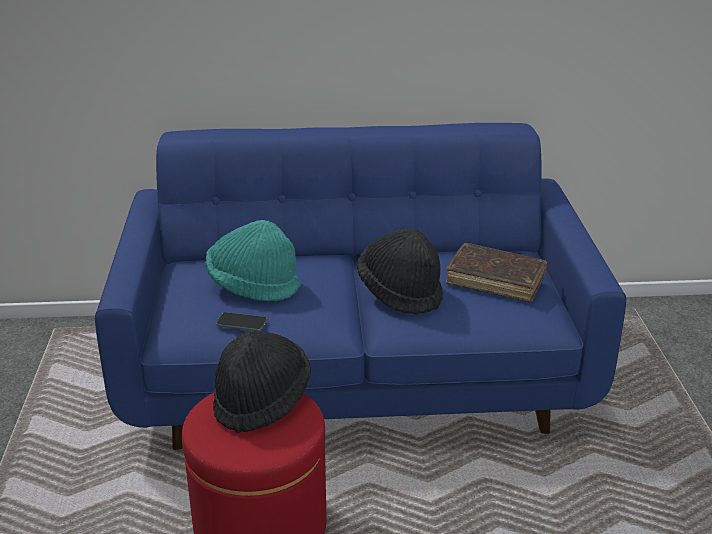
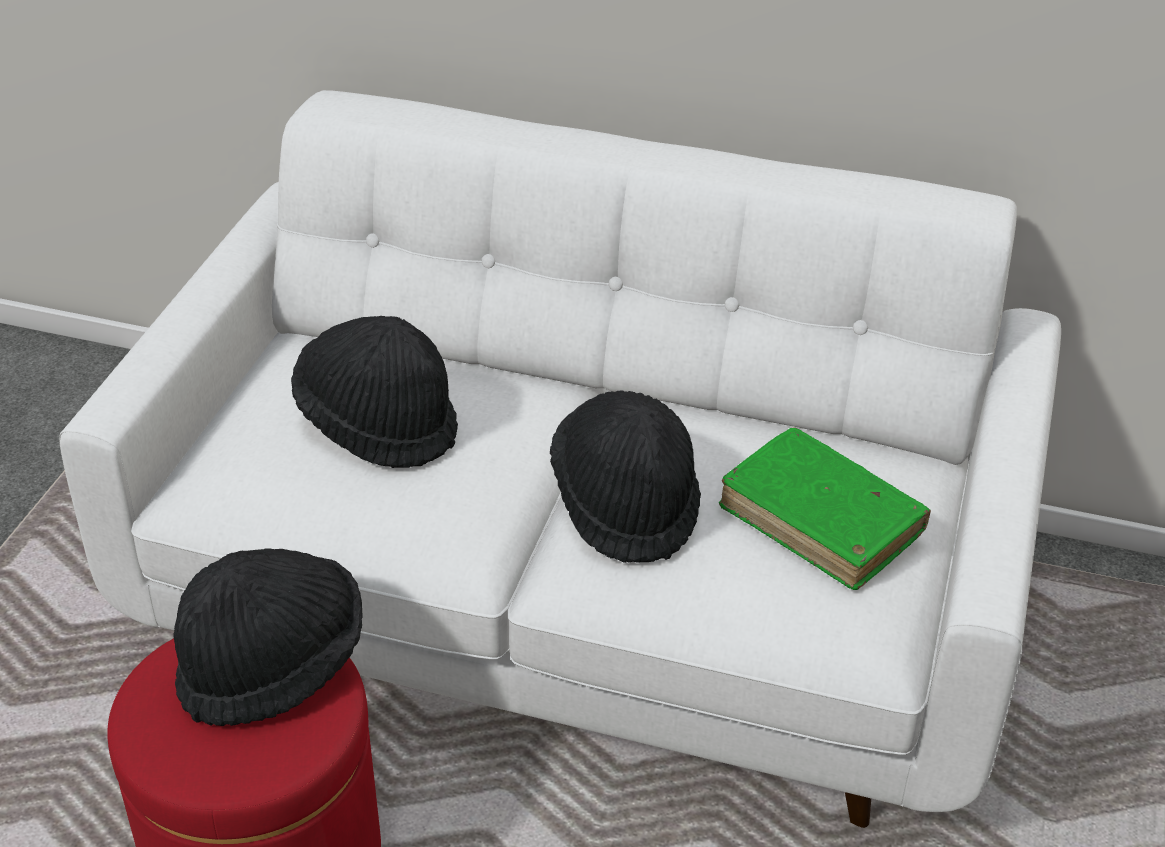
camera: 20 degrees right, 10 degrees up
blue sofa [95,123,626,450] -> white sofa [59,90,1061,828]
turquoise hat [205,220,301,301] -> black hat [291,316,458,468]
phone [216,312,268,331] -> none
brown book [445,243,547,302] -> green book [719,427,931,590]

